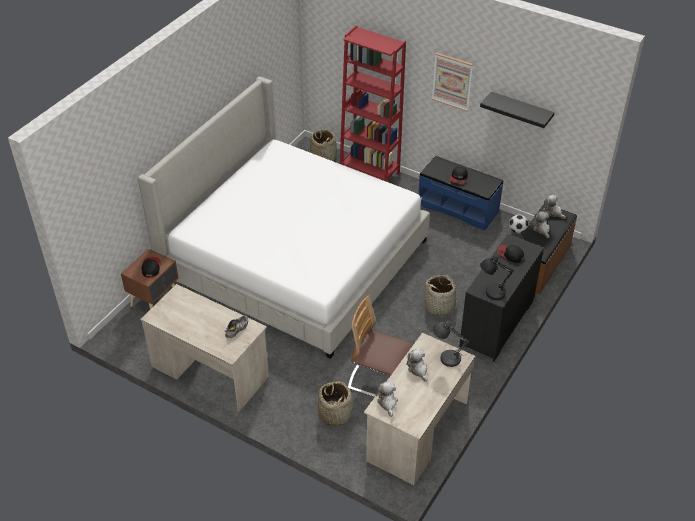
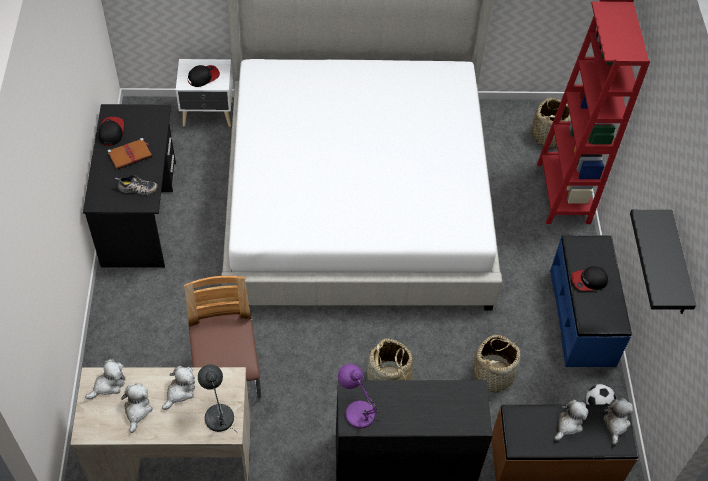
camera: 55 degrees right, 10 degrees up
brown nightstand [121,248,179,309] -> white nightstand [176,59,233,127]
beige desk [140,284,269,412] -> black desk [83,104,176,268]
basket [317,381,353,427] -> basket moved to [473,335,521,393]
picture [432,52,473,111] -> none
black table lamp [480,256,514,300] -> purple table lamp [338,364,382,429]
cap [497,245,524,263] -> cap moved to [98,117,124,146]
none -> brown book [108,138,152,170]
none -> plush toy [121,383,152,433]

